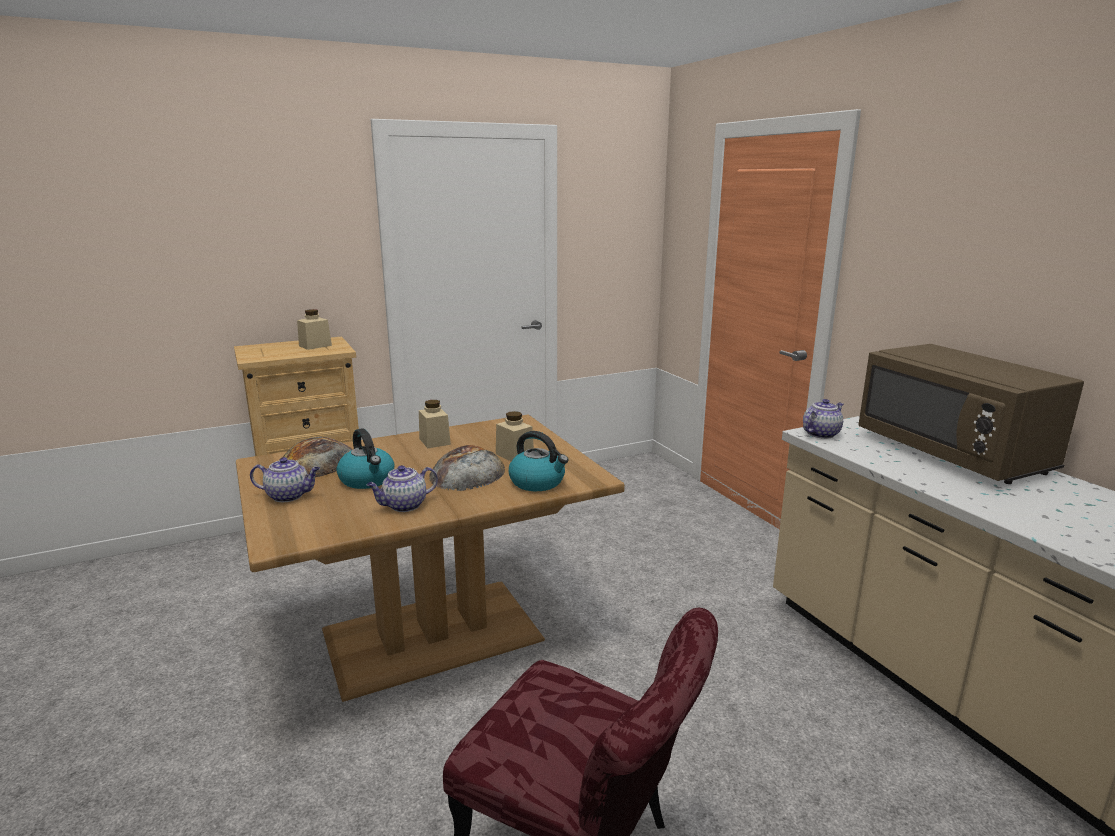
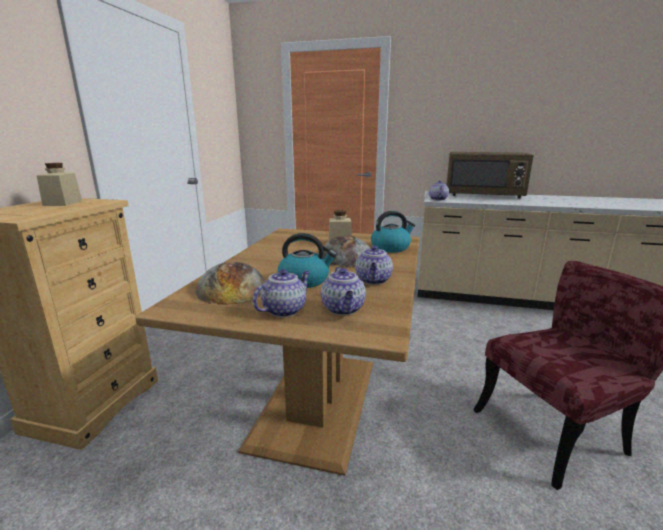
camera: 50 degrees left, 0 degrees up
beige jar [419,400,451,448] -> none
none -> teapot [321,267,366,315]

